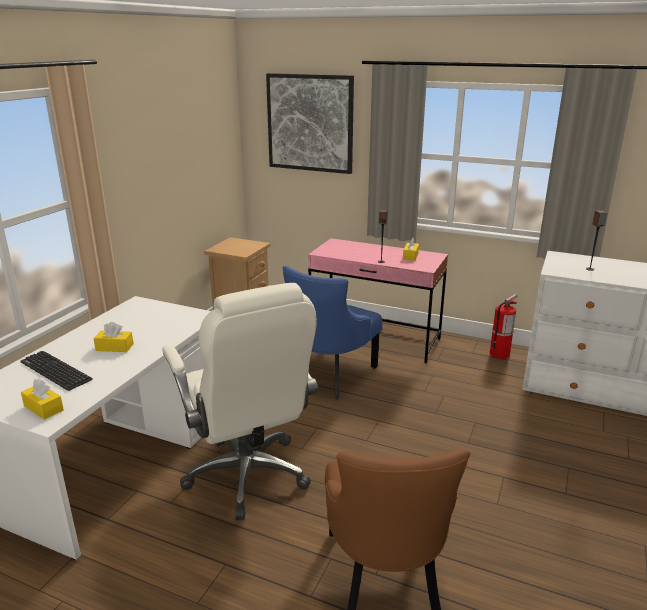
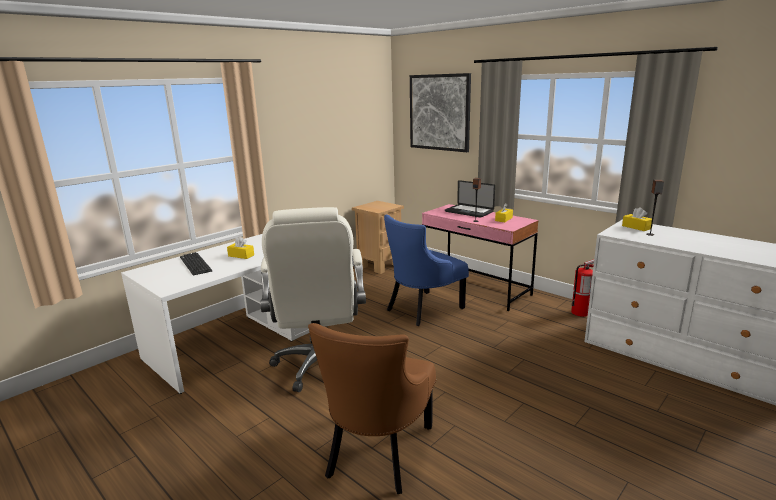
camera: 20 degrees right, 5 degrees down
yellow tissue box [21,379,64,420] -> yellow tissue box moved to [622,207,652,231]
none -> laptop [445,180,495,218]

